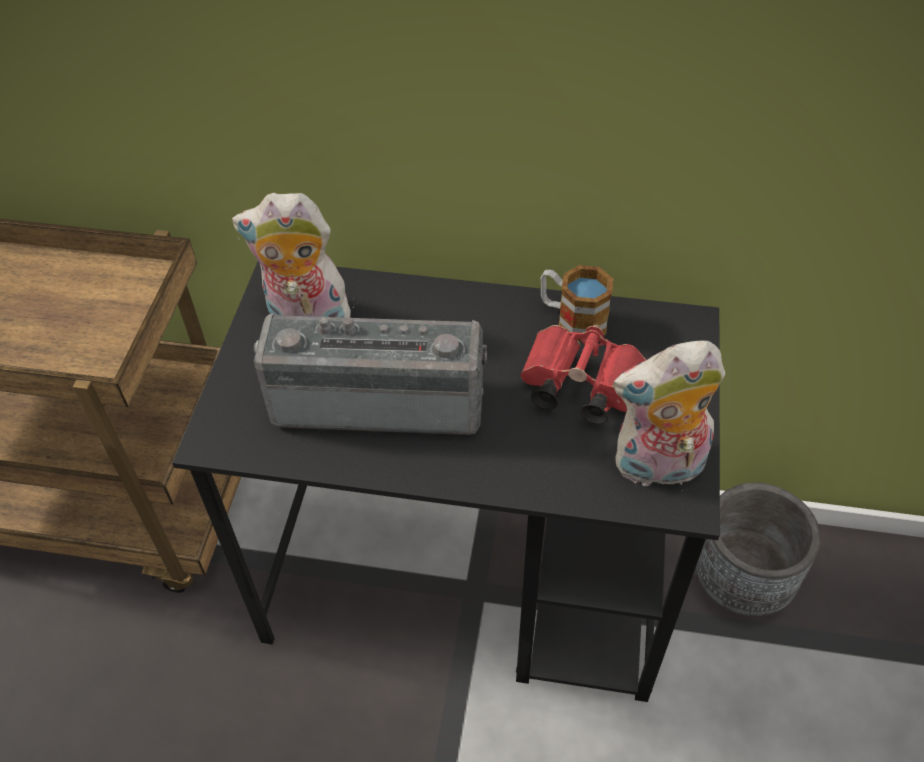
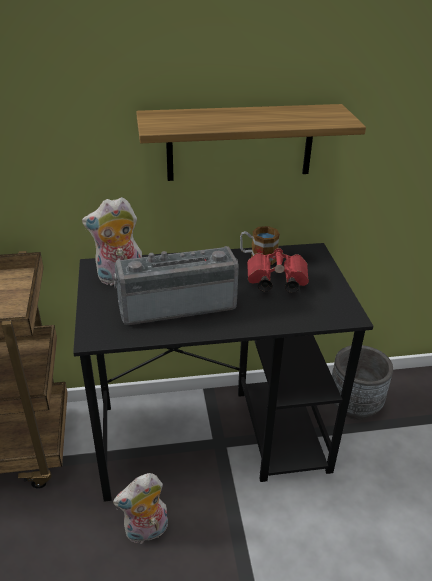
camera: 20 degrees left, 15 degrees down
plush toy [613,341,725,491] -> plush toy moved to [113,473,168,544]
none -> shelf [136,104,366,181]

